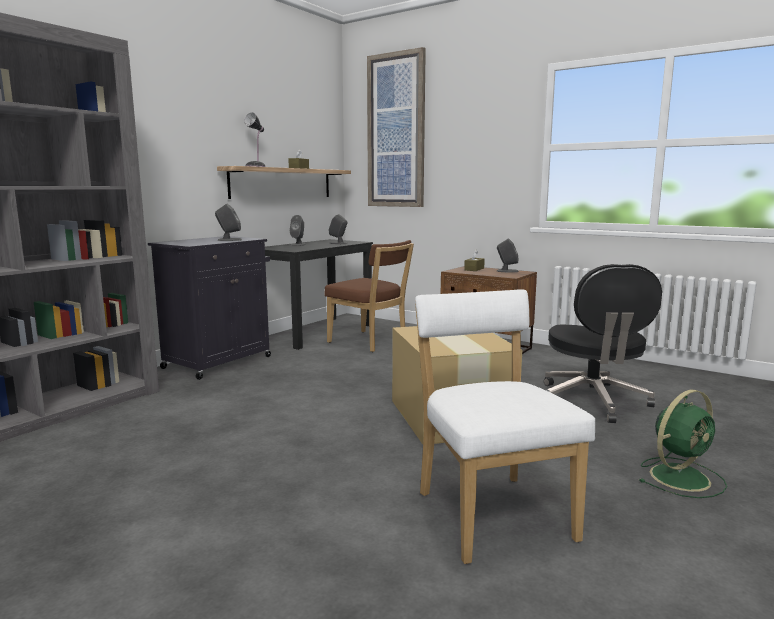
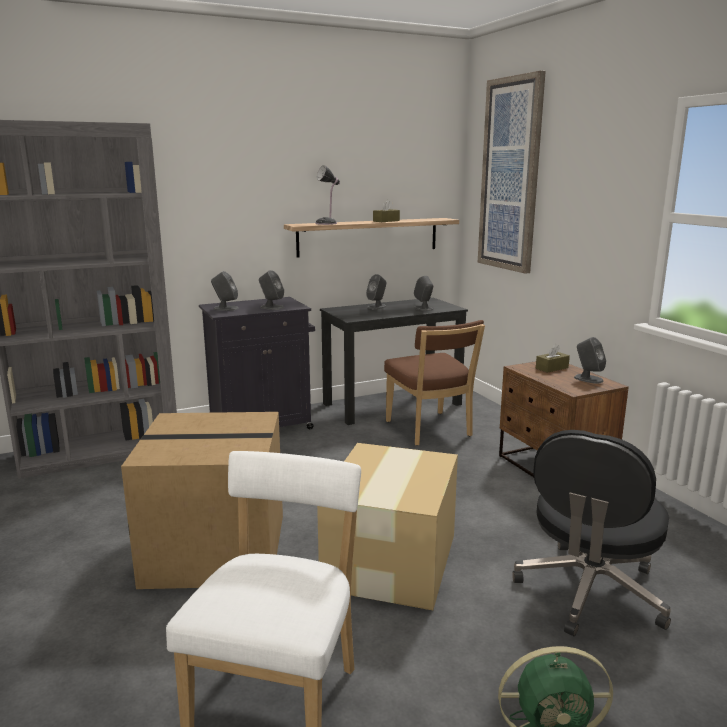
camera: 30 degrees right, 5 degrees up
none -> cardboard box [121,412,283,589]
none -> grey speaker [211,271,239,311]

